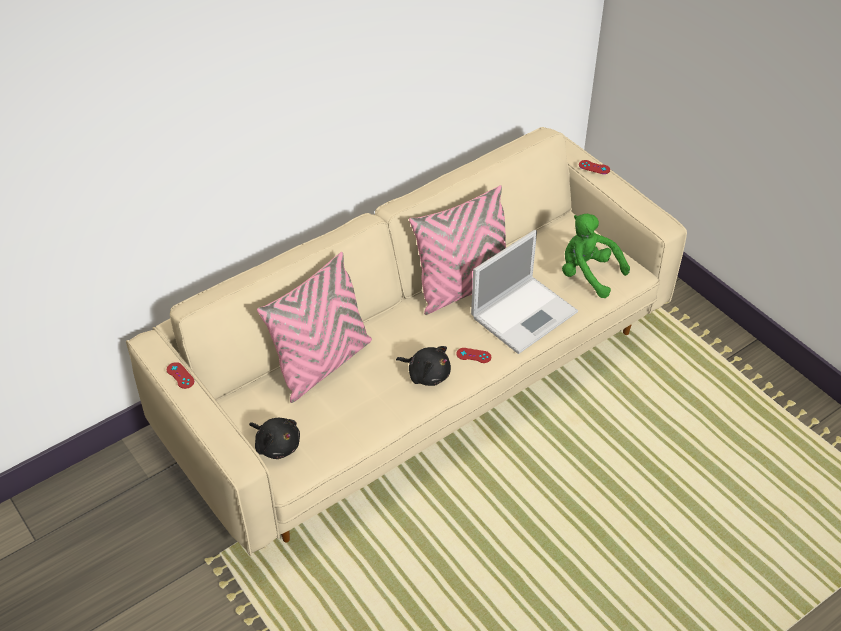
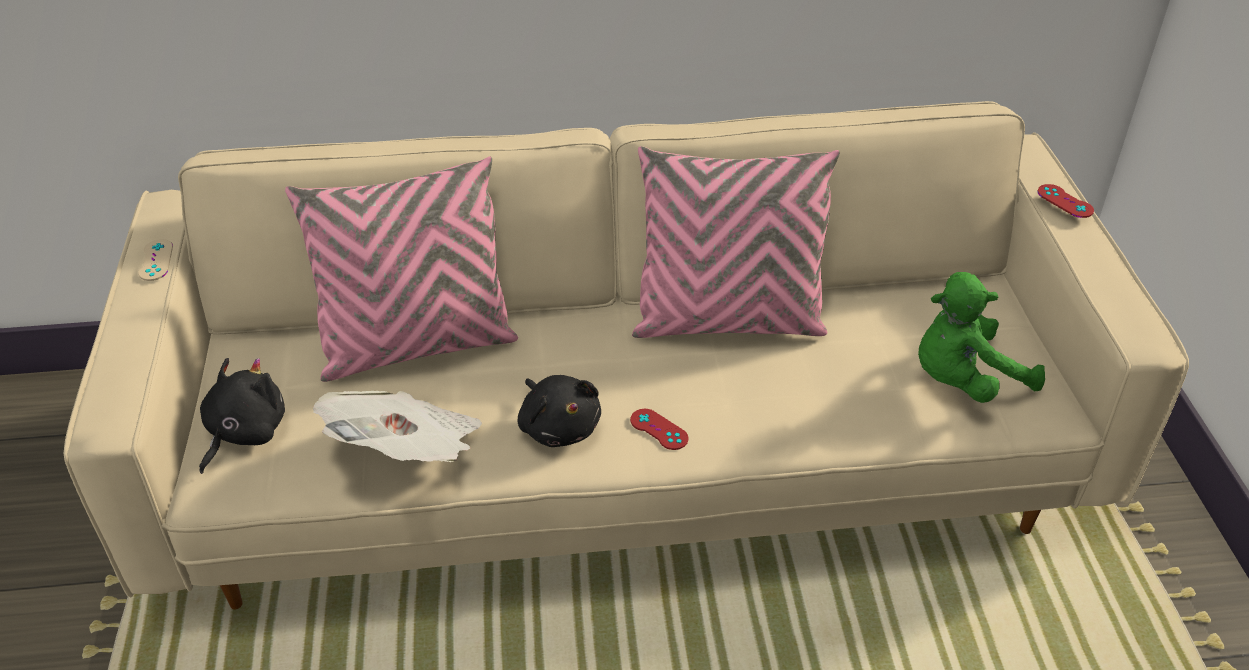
camera: 30 degrees right, 5 degrees down
red game controller [167,362,194,389] -> beige game controller [138,239,173,281]
black plush toy [249,418,300,459] -> black plush toy turned 135 degrees counterclockwise [199,358,285,474]
laptop [471,230,578,354] -> none
green plush toy [562,213,630,298] -> green plush toy turned 90 degrees counterclockwise [918,272,1045,403]
none -> newspaper [313,391,482,462]

